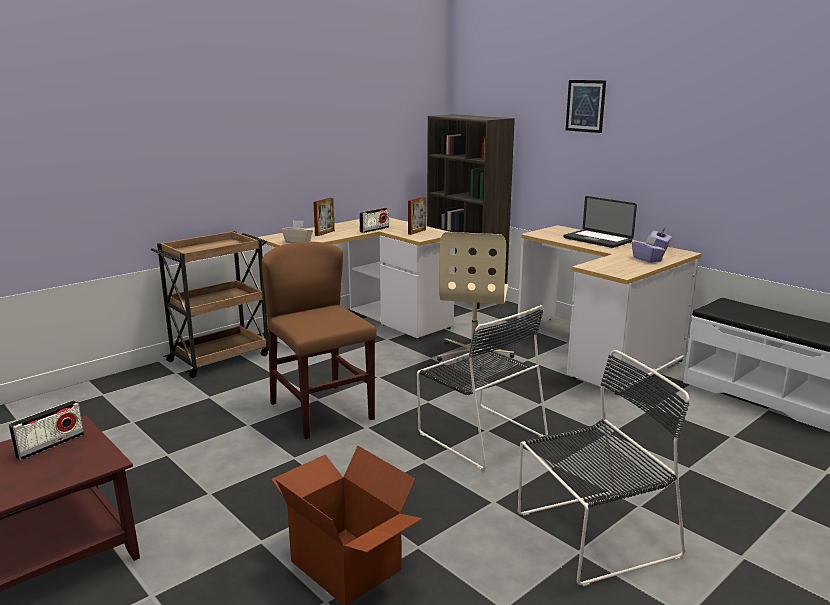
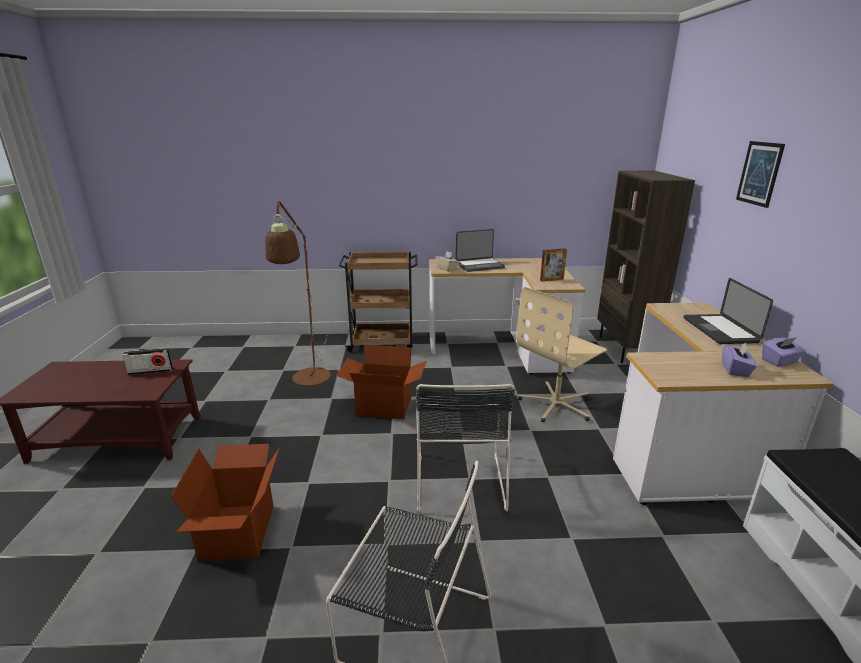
camera: 40 degrees right, 5 degrees up
brown chair [262,241,377,439] -> cardboard box [336,345,426,419]
picture frame [313,198,335,236] -> laptop [456,229,505,272]
radio [359,208,389,233] -> none
none -> brown floor lamp [265,199,331,386]

